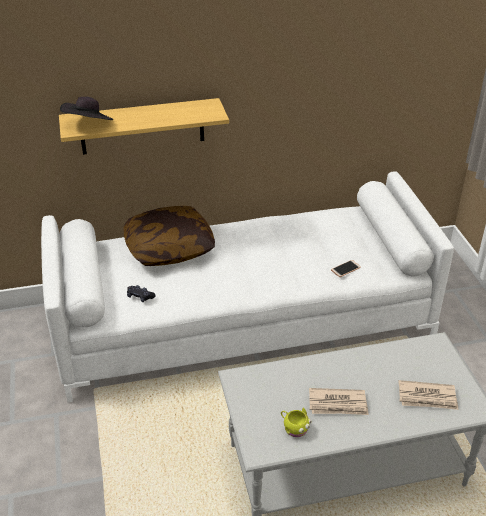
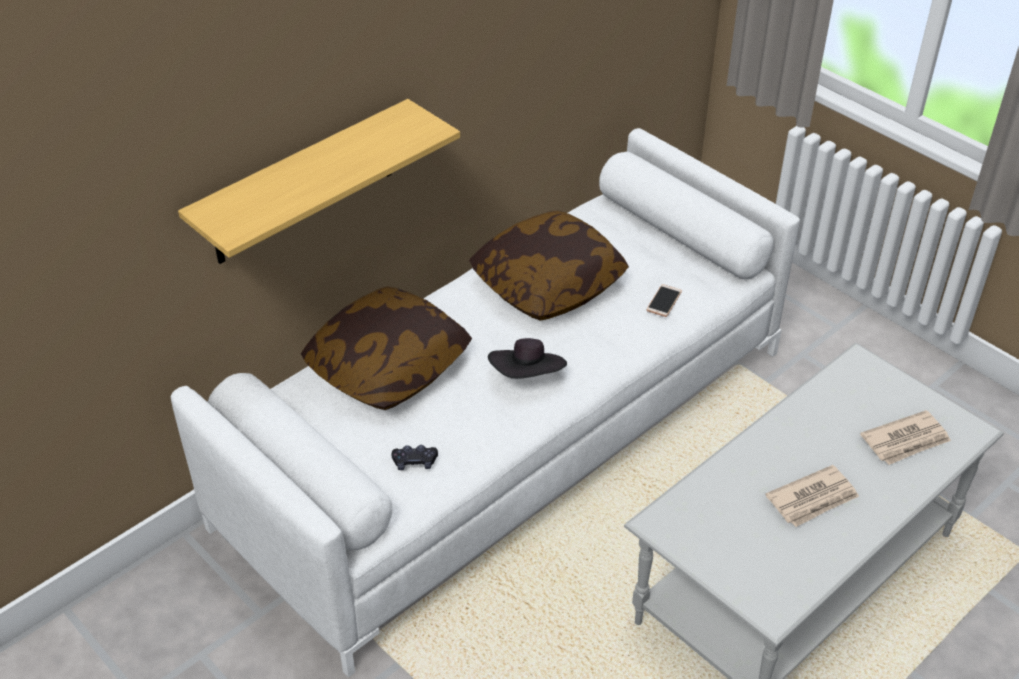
camera: 30 degrees left, 5 degrees up
black hat [60,97,113,120] -> black hat moved to [488,338,567,379]
yellow mug [281,408,311,437] -> none
none -> pillow [469,211,629,321]

